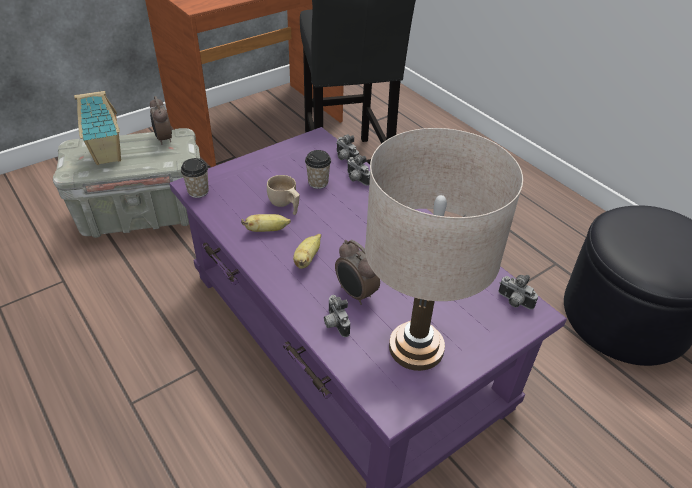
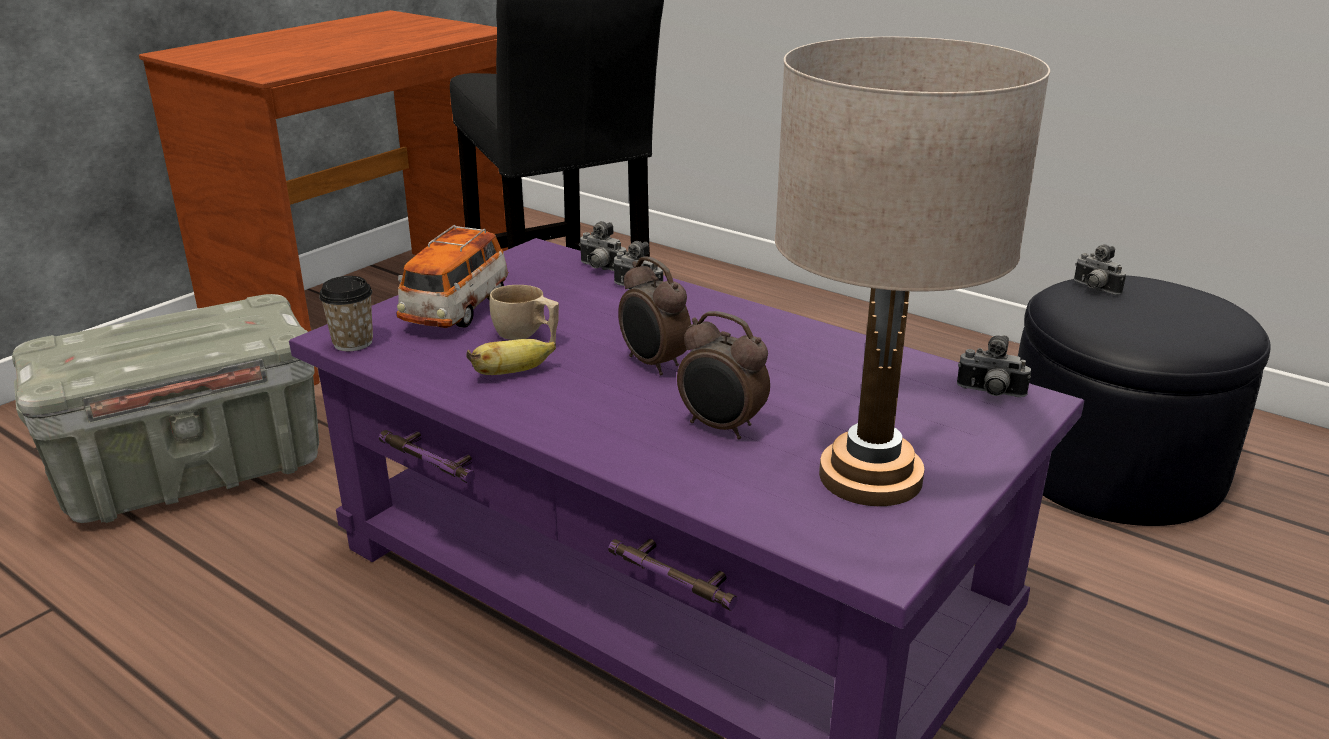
camera: 15 degrees left, 15 degrees down
toy house [74,90,121,165] -> none
alarm clock [150,96,172,145] -> alarm clock moved to [618,257,691,375]
banana [293,234,321,269] -> none
cup [305,150,331,189] -> none
camera [324,295,350,337] -> camera moved to [1074,244,1126,295]
none -> toy car [397,225,508,328]

